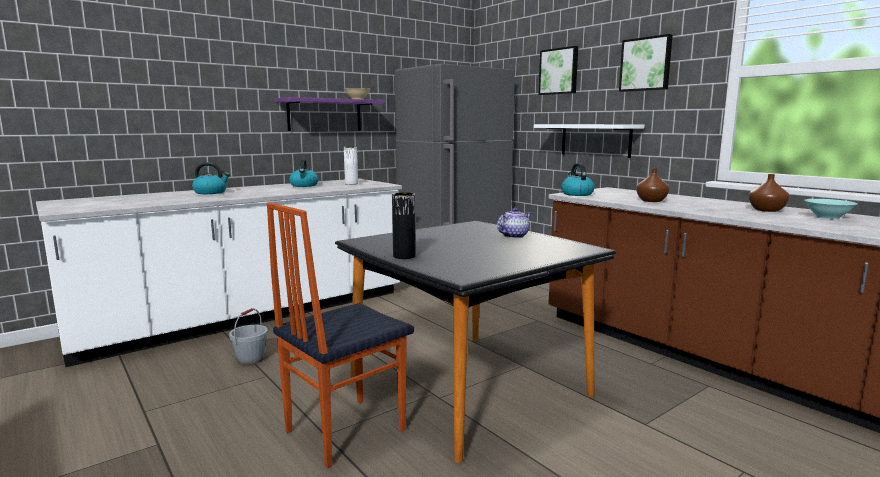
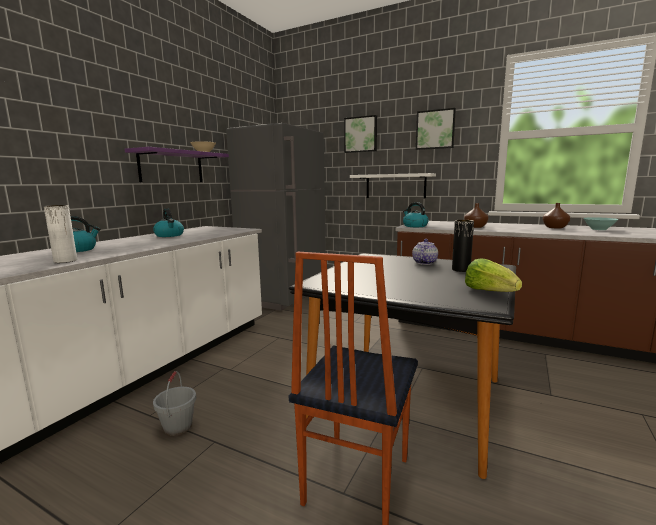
camera: 25 degrees left, 0 degrees up
white vase [344,147,358,185] -> white vase moved to [44,205,77,263]
black vase [392,192,416,259] -> black vase moved to [452,220,474,272]
none -> lettuce [465,258,522,292]

